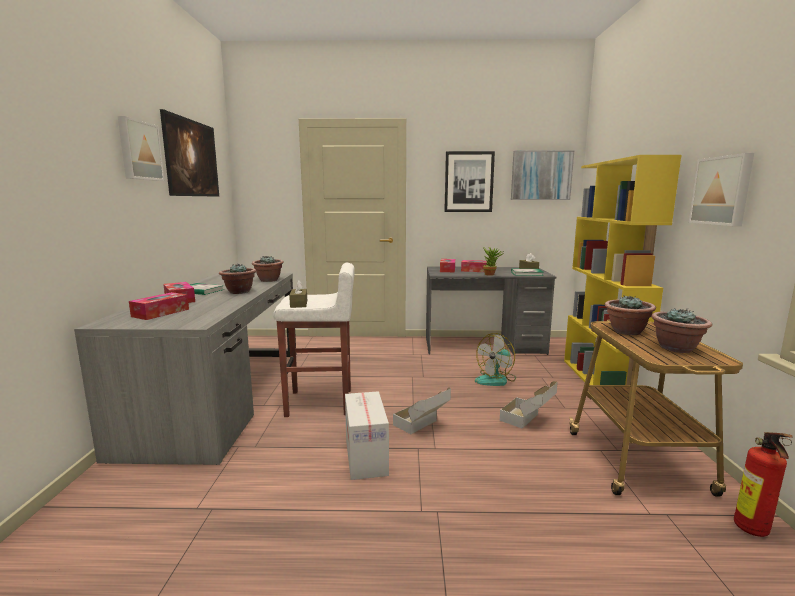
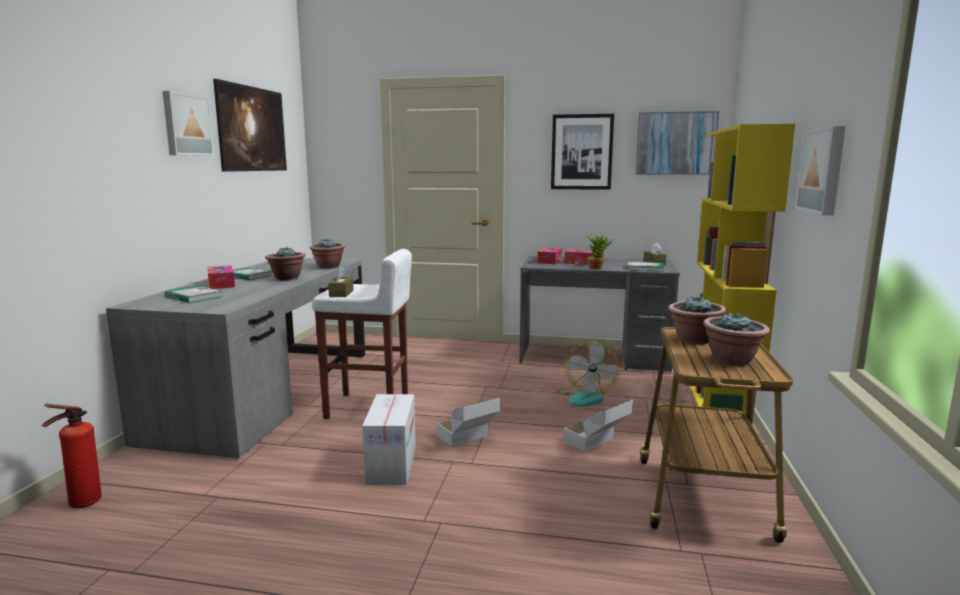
camera: 10 degrees right, 0 degrees up
tissue box [129,292,189,320] -> book [165,286,223,303]
fan [475,333,516,386] -> fan turned 45 degrees counterclockwise [557,340,621,406]
fire extinguisher [734,432,793,537] -> fire extinguisher moved to [42,404,102,508]

